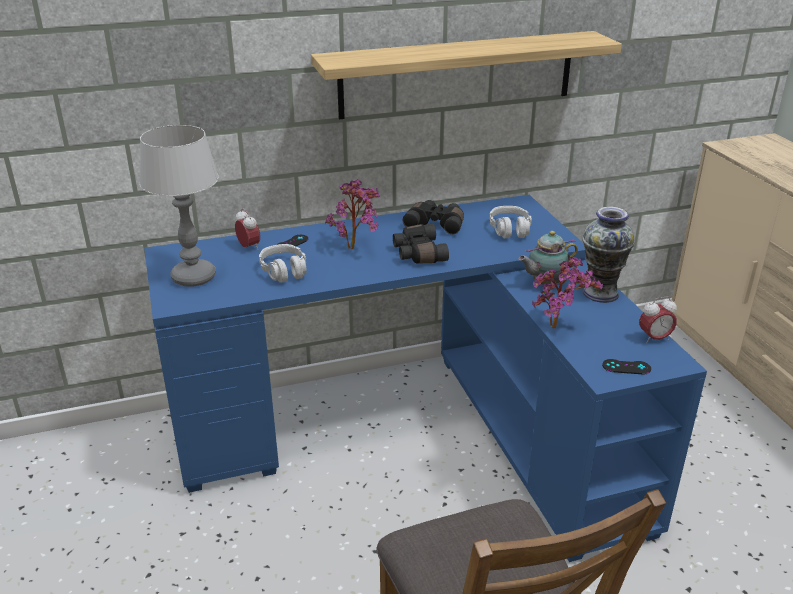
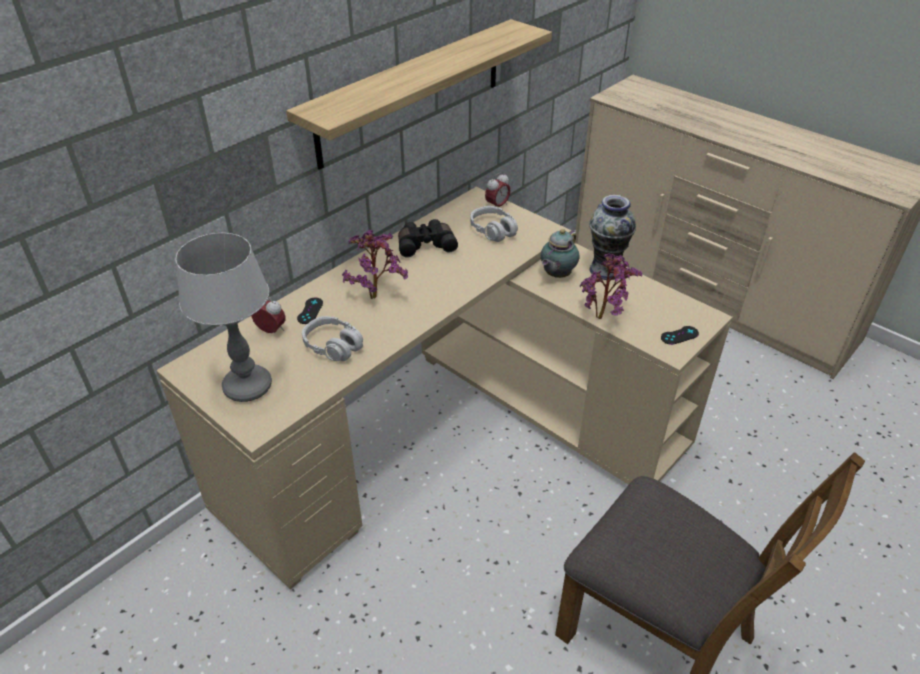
camera: 30 degrees left, 10 degrees up
blue desk [144,195,707,562] -> beige desk [156,187,733,590]
black binoculars [393,224,449,264] -> none
alarm clock [639,297,677,344] -> alarm clock moved to [485,172,510,207]

